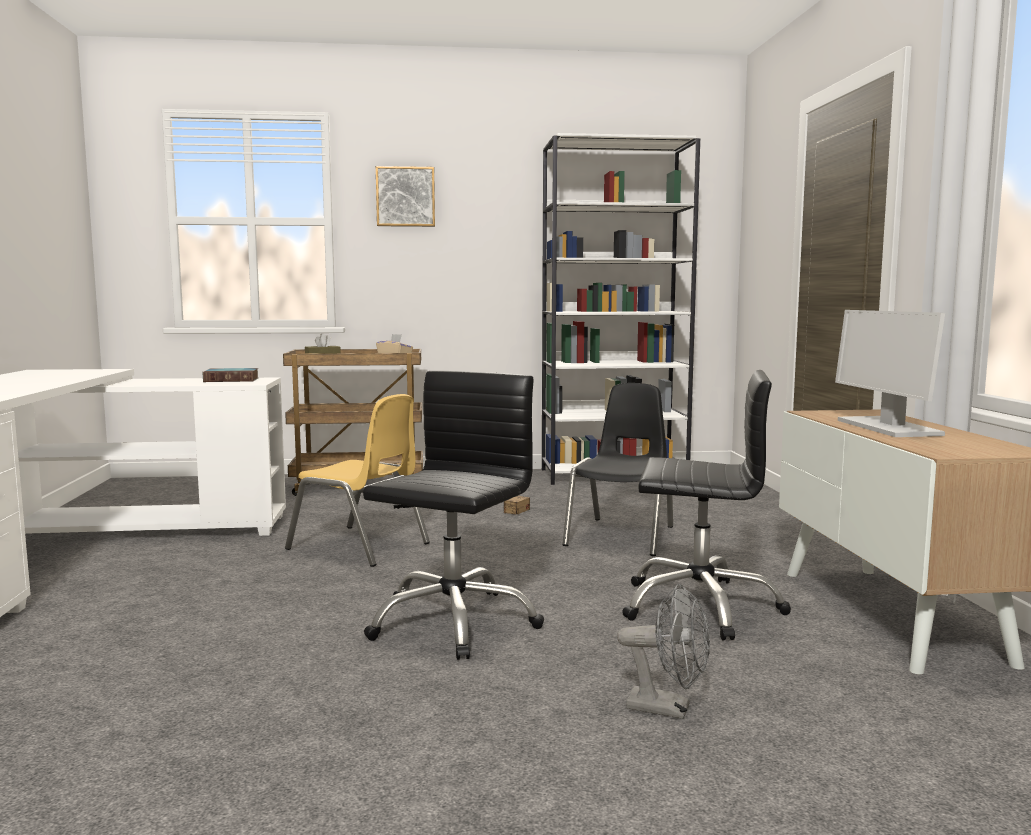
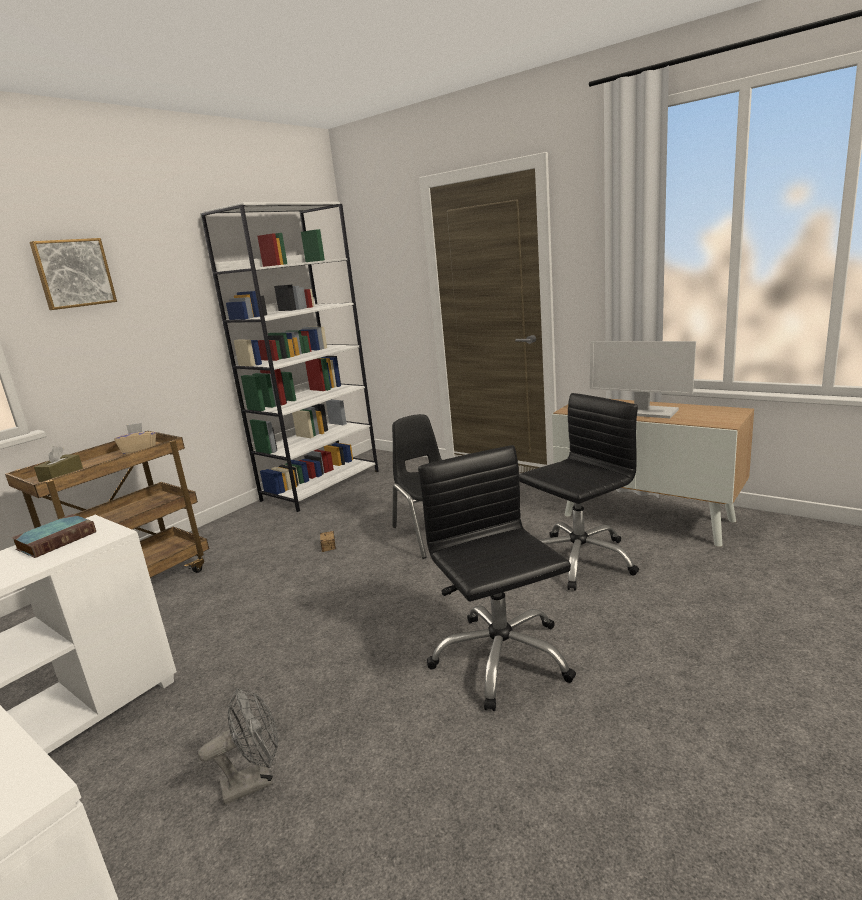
camera: 45 degrees left, 10 degrees up
yellow chair [285,394,430,567] -> none
grey fan [617,584,710,719] -> grey fan moved to [198,688,278,805]

